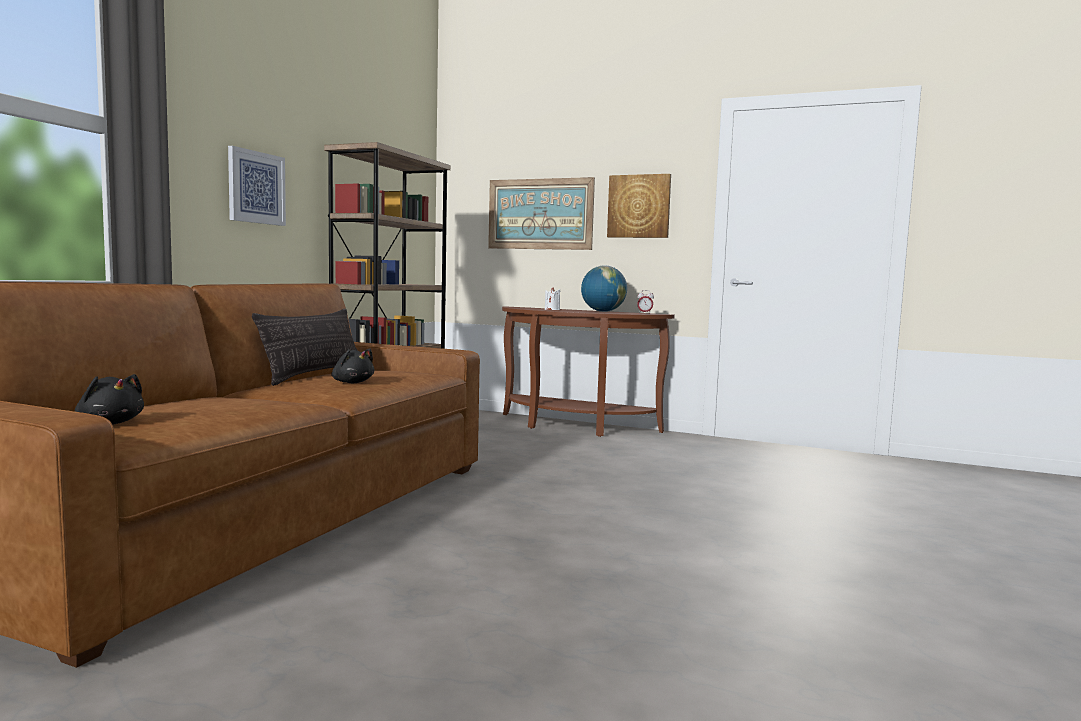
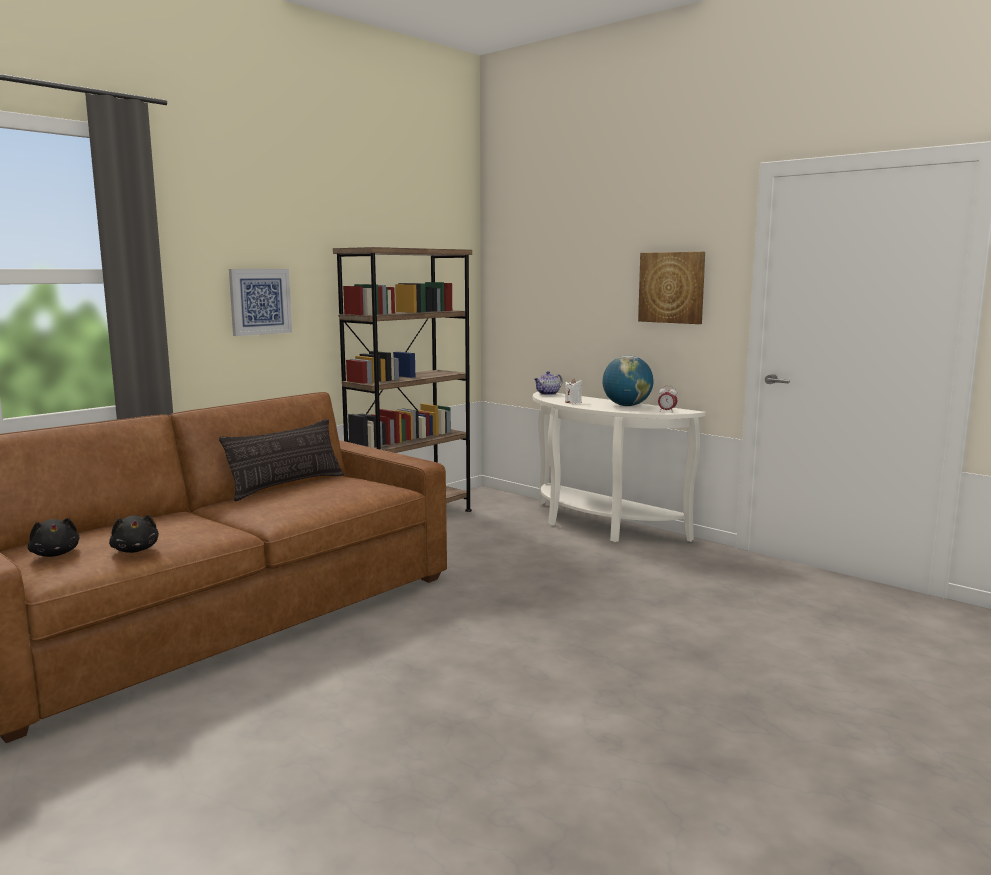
camera: 20 degrees right, 5 degrees up
black plush toy [331,349,374,383] -> black plush toy moved to [109,515,159,553]
picture [488,177,595,250] -> none
brown console table [502,306,675,437] -> white console table [533,392,706,542]
none -> teapot [534,371,563,395]

